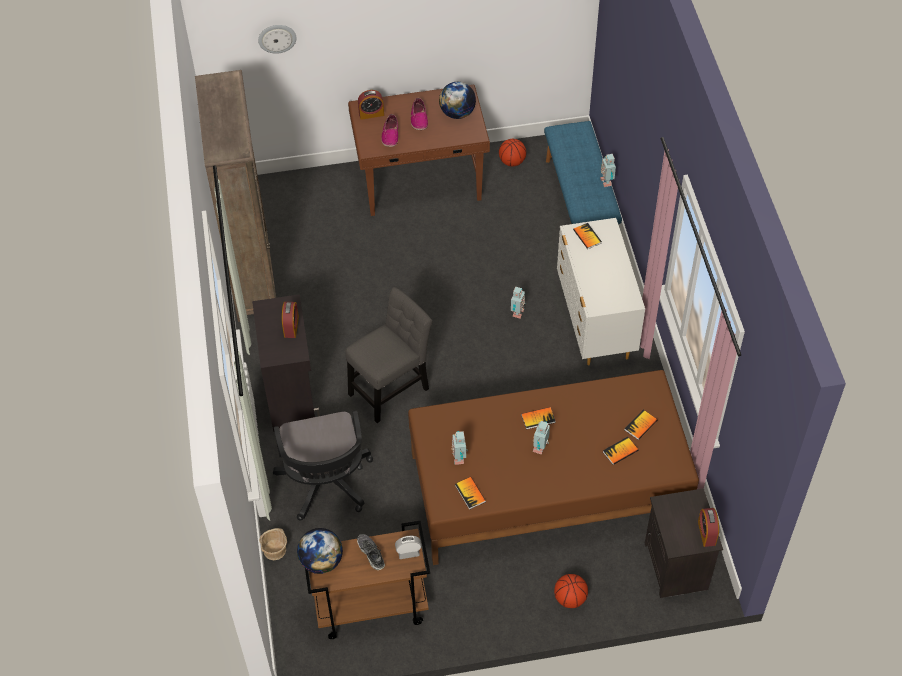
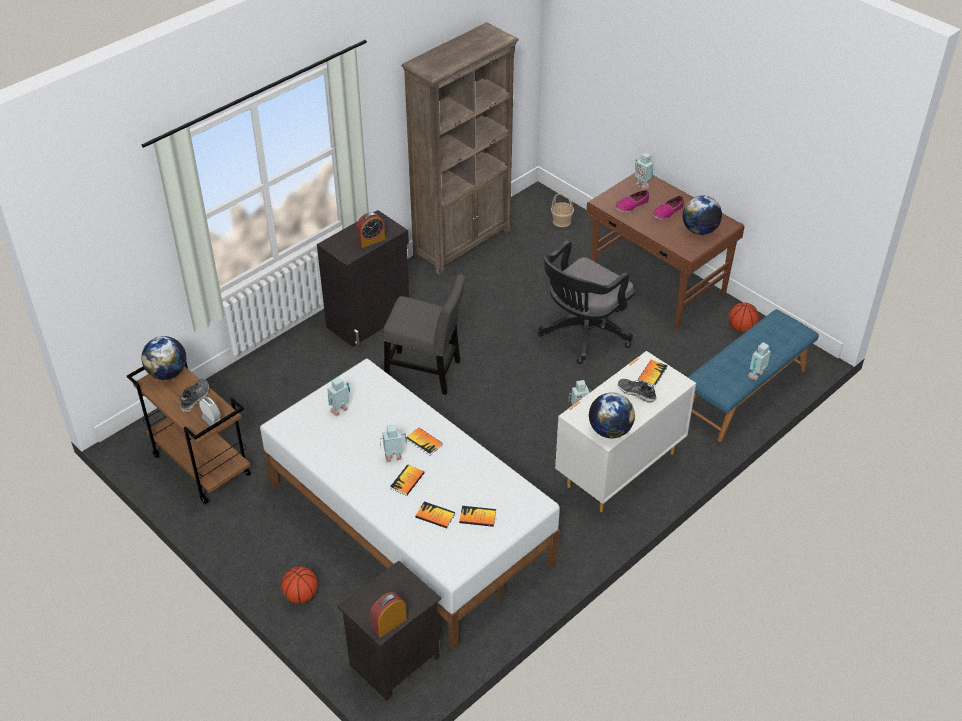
camera: 55 degrees right, 10 degrees down
wall clock [258,25,297,54] -> none
basket [259,528,287,560] -> basket moved to [551,193,574,227]
black office chair [273,410,373,520] -> black office chair moved to [538,240,635,364]
alarm clock [358,90,384,120] -> toy robot [634,152,653,190]
brown bed [408,370,699,565] -> white bed [260,359,560,648]
book [455,477,486,510] -> book moved to [390,464,425,496]
none -> globe [589,392,635,438]
none -> shoe [618,379,657,403]

